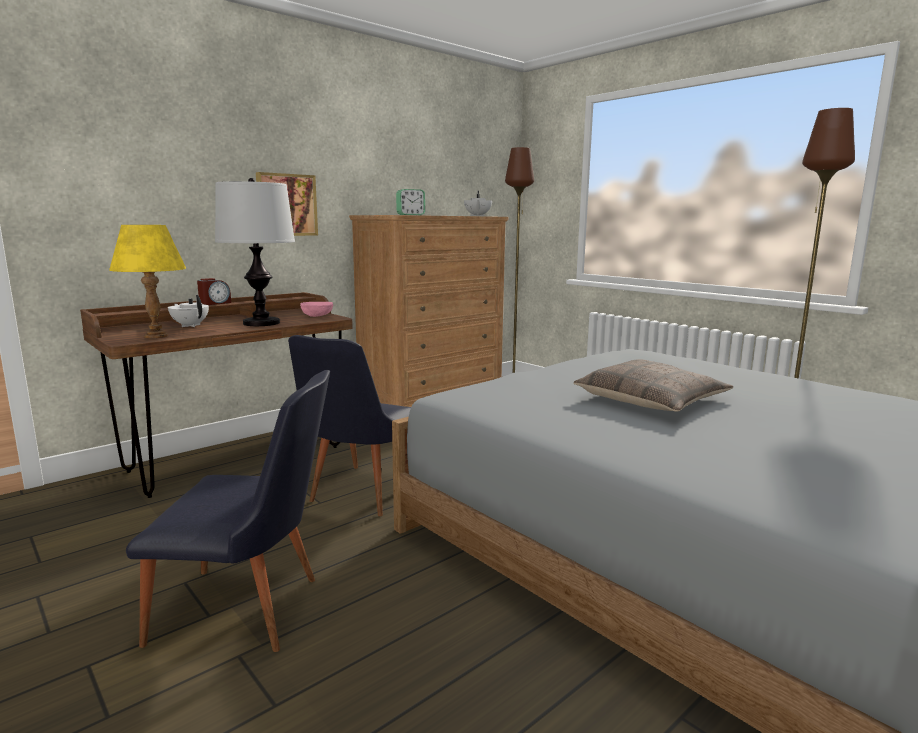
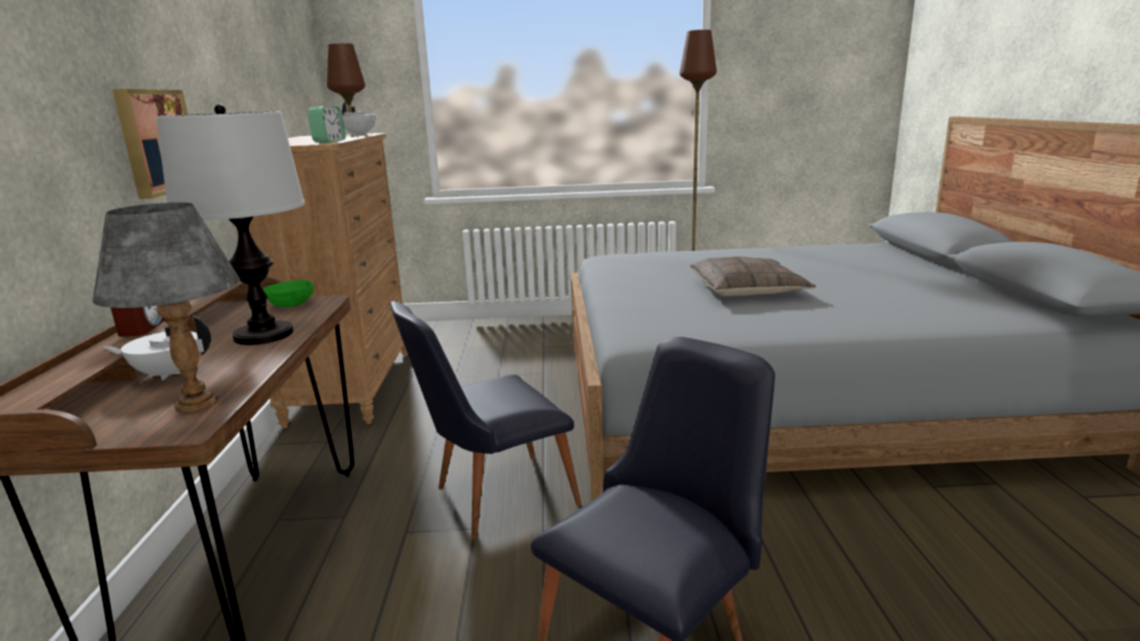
camera: 50 degrees left, 5 degrees up
yellow table lamp [109,225,186,338] -> grey table lamp [92,202,240,413]
black chair [288,335,411,516] -> black chair turned 90 degrees clockwise [389,301,581,539]
pink bowl [300,302,333,317] -> green bowl [263,280,314,307]

